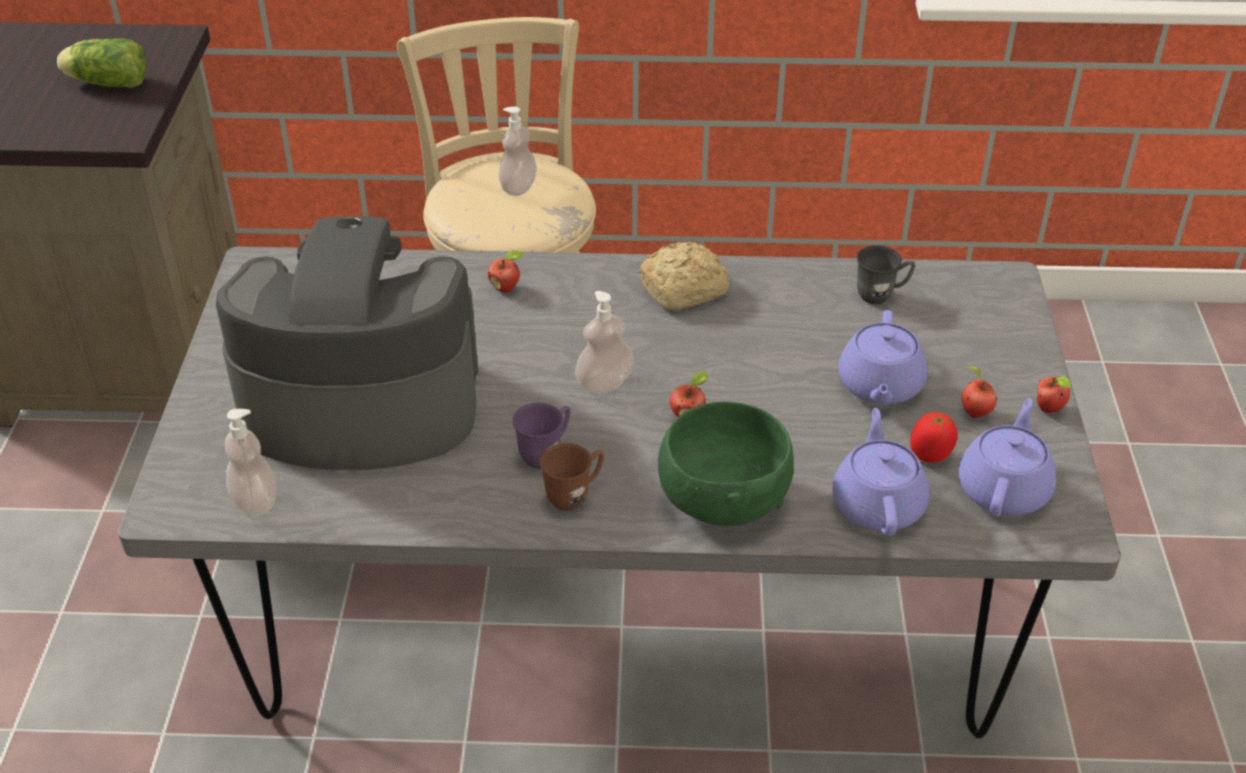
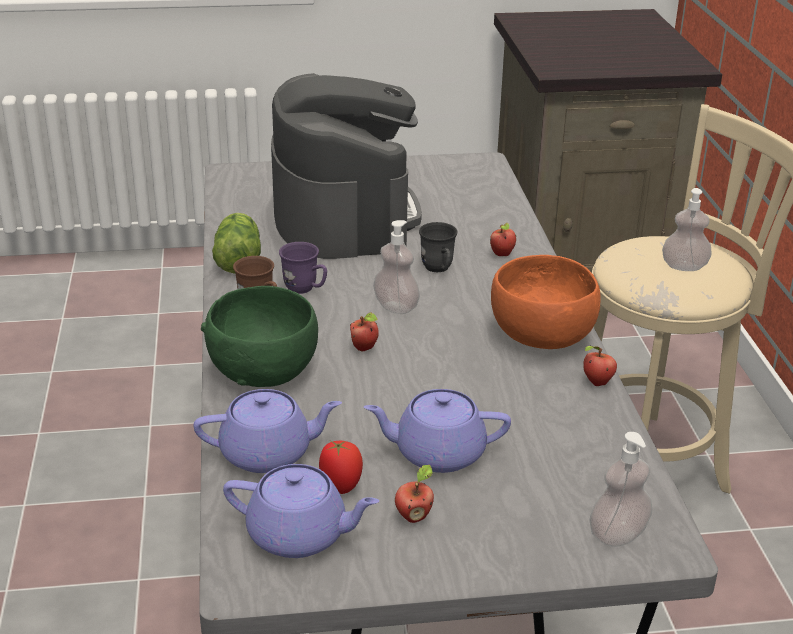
camera: 80 degrees right, 10 degrees down
lettuce [57,38,146,89] -> lettuce moved to [212,213,261,274]
soap dispenser [225,409,277,516] -> soap dispenser moved to [590,432,652,547]
bread [639,242,729,310] -> orange bowl [491,255,601,349]
grey mug [857,245,915,304] -> grey mug moved to [419,222,457,272]
apple [1037,376,1071,413] -> apple moved to [583,346,617,386]

